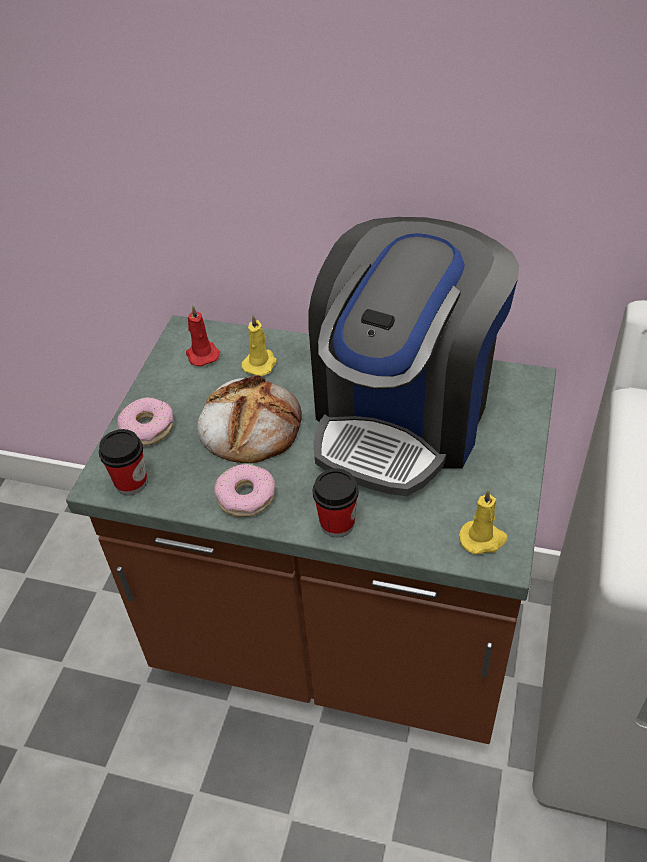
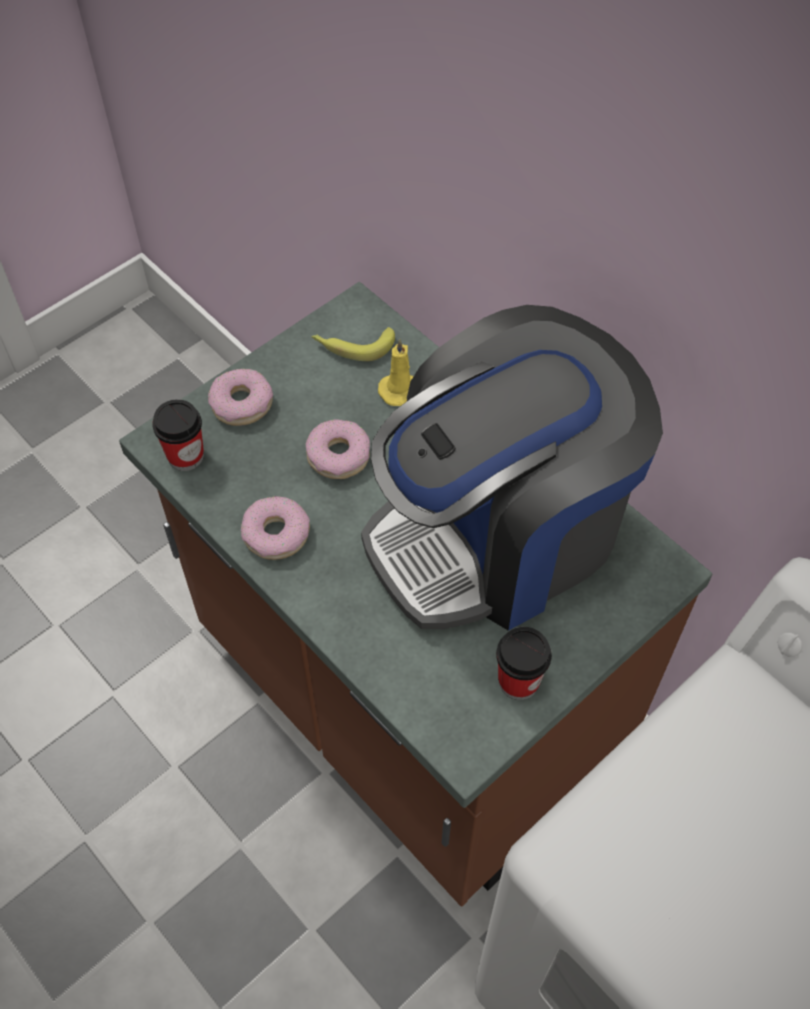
camera: 30 degrees right, 10 degrees up
red candle [186,306,220,366] -> banana [311,327,395,361]
bread [197,375,302,464] -> donut [306,419,370,479]
cup [312,468,359,537] -> cup moved to [496,627,552,700]
yellow candle [459,489,508,555] -> none

